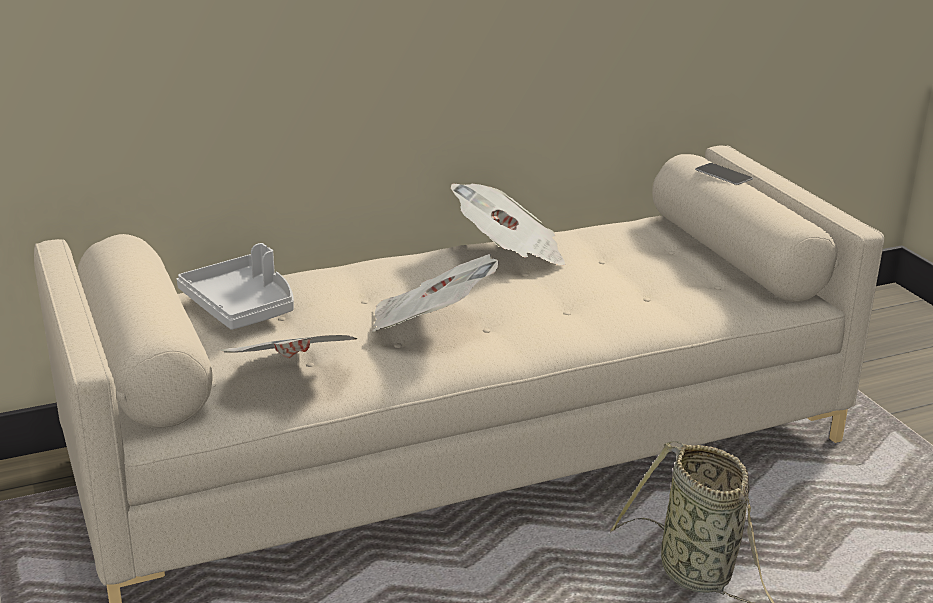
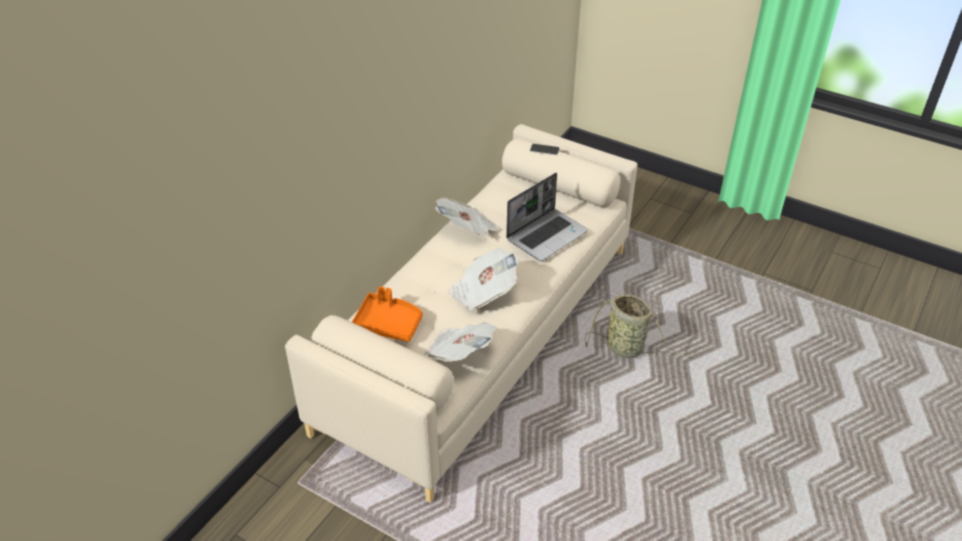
camera: 35 degrees left, 15 degrees up
grey tray [177,243,294,330] -> orange tray [352,286,423,342]
none -> laptop [506,173,588,261]

